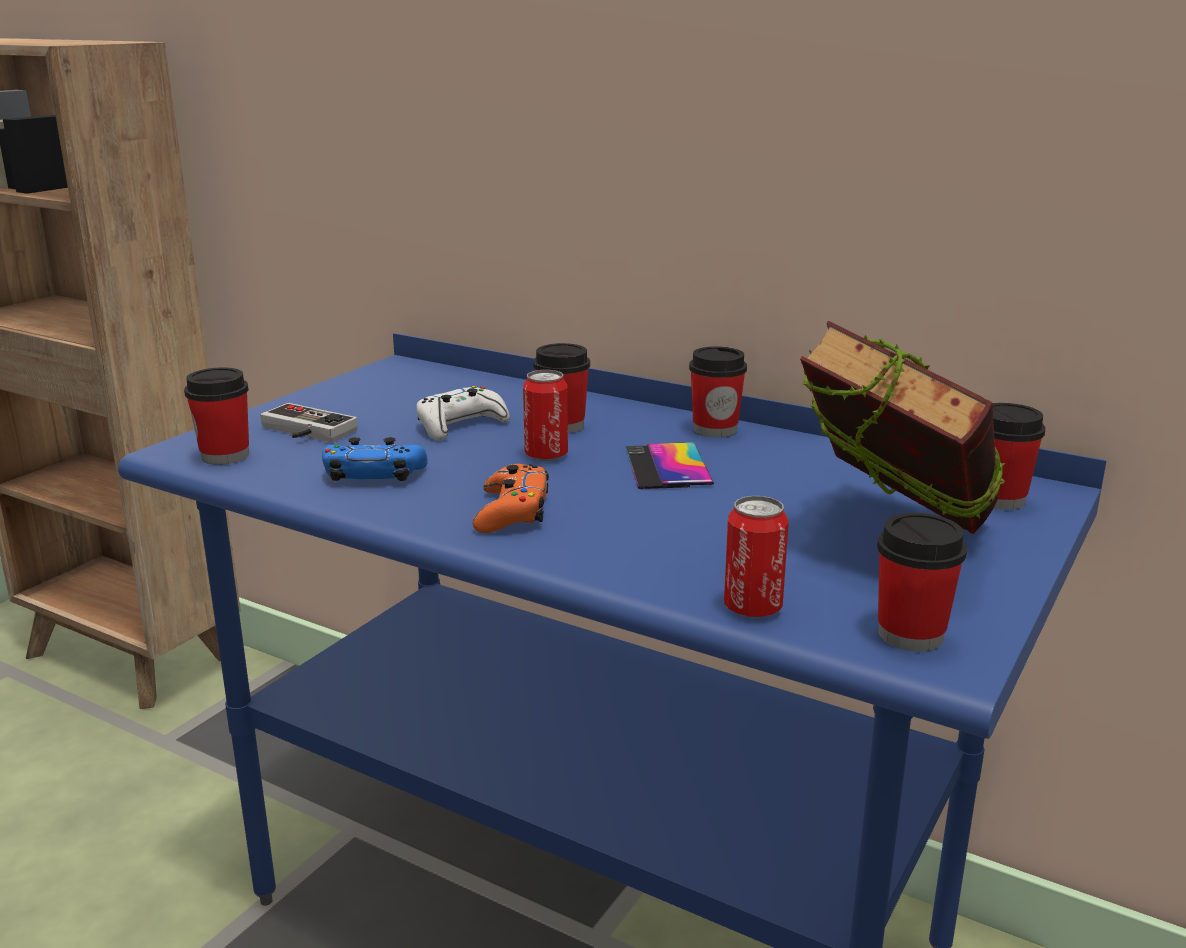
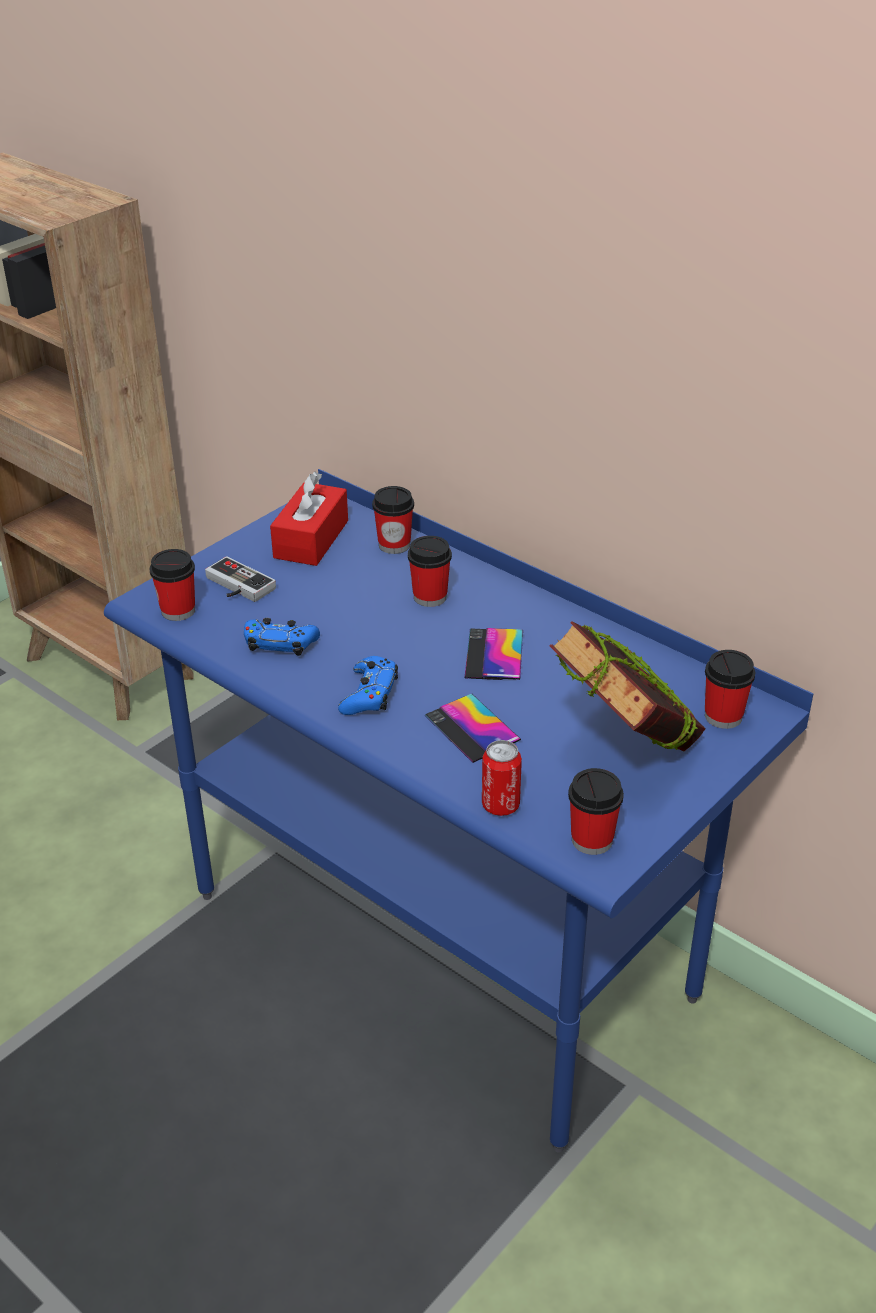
camera: 10 degrees right, 15 degrees up
white game controller [416,386,510,440] -> none
orange game controller [473,464,549,533] -> blue game controller [338,656,398,715]
can [523,370,568,461] -> none
cup [689,346,747,438] -> cup moved to [372,486,414,554]
none -> red tissue box [270,472,348,566]
none -> phone [425,694,521,763]

